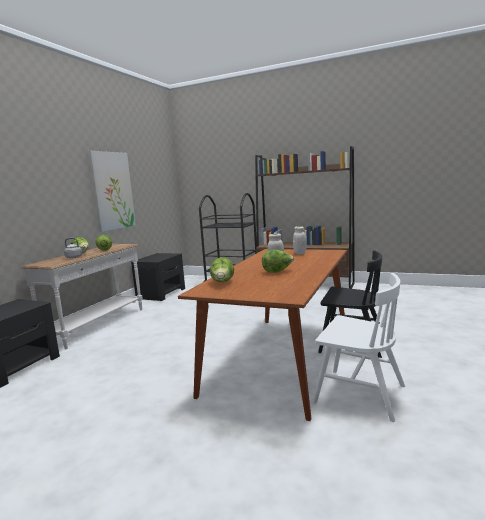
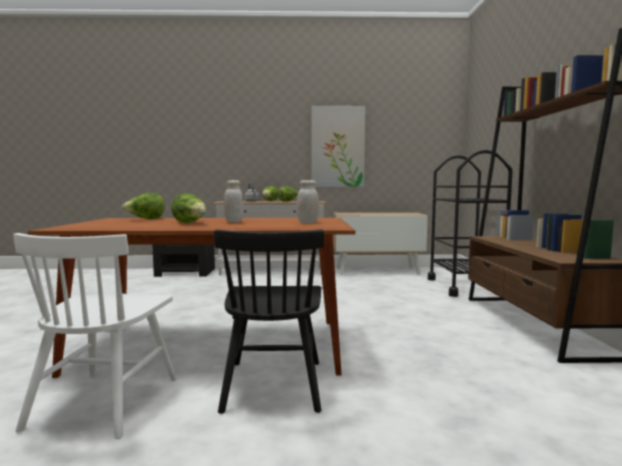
camera: 65 degrees right, 5 degrees down
black nightstand [131,253,185,301] -> cabinet [333,213,428,275]

